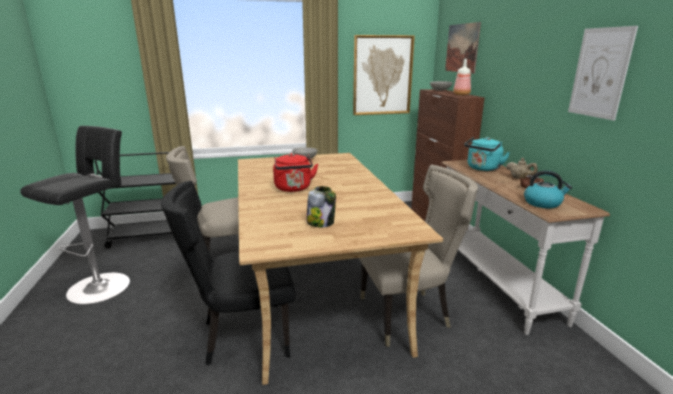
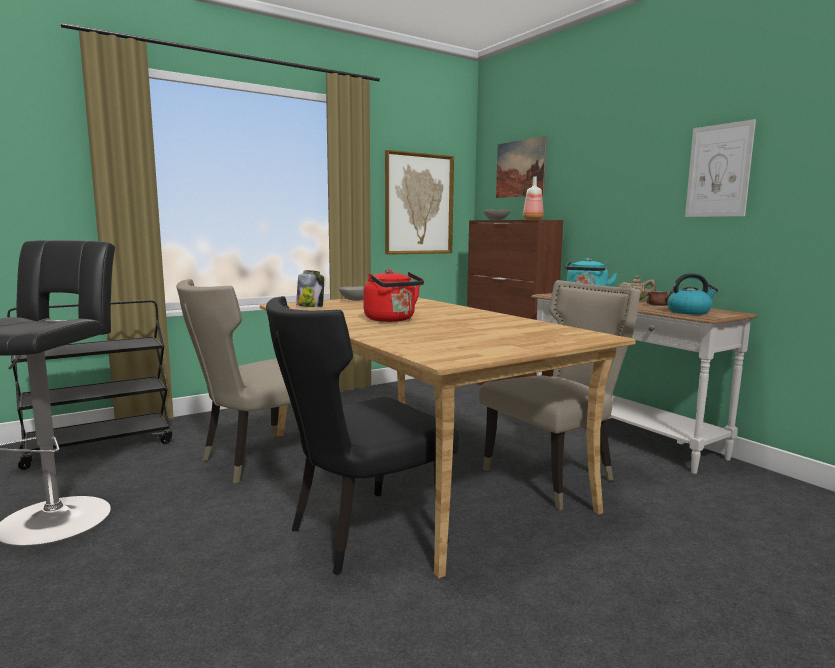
camera: 20 degrees left, 10 degrees down
jar [306,186,336,227] -> jar moved to [296,270,324,307]

